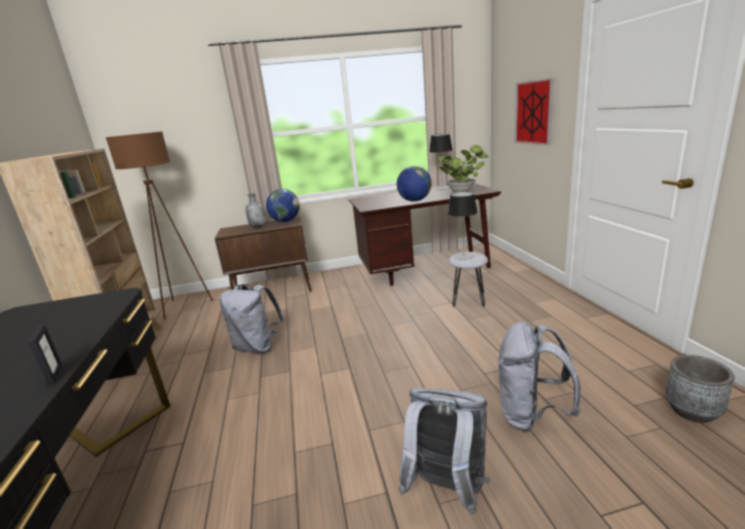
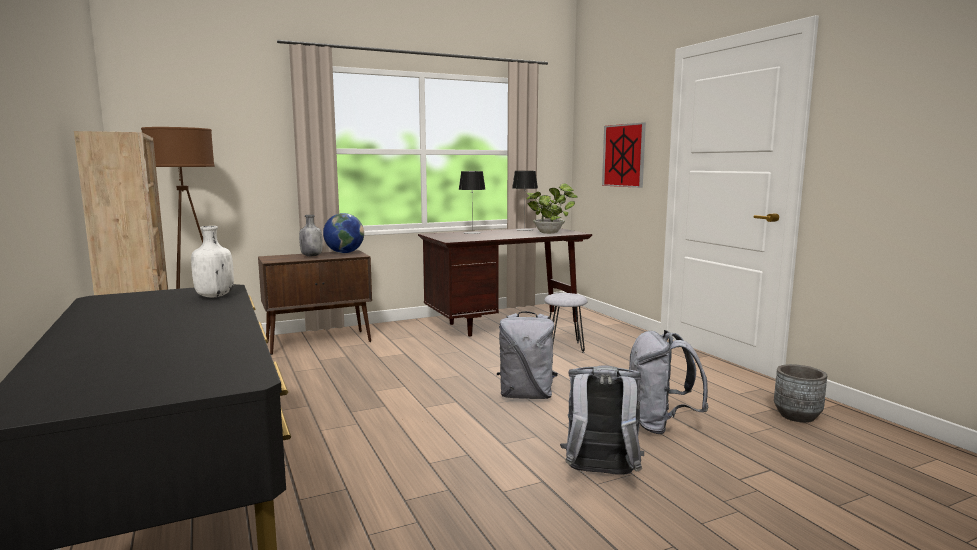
camera: 15 degrees left, 10 degrees down
picture frame [28,324,63,386] -> none
grey backpack [220,284,284,353] -> grey backpack moved to [497,311,558,399]
globe [397,166,432,202] -> none
table lamp [448,191,478,260] -> table lamp moved to [459,171,486,234]
none -> white bottle [191,226,234,297]

